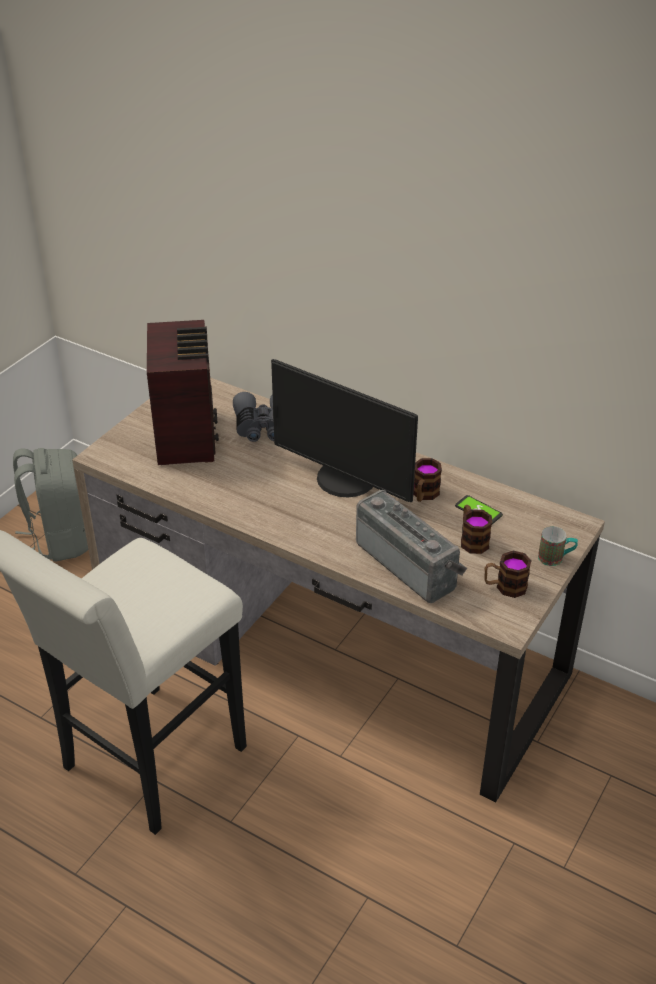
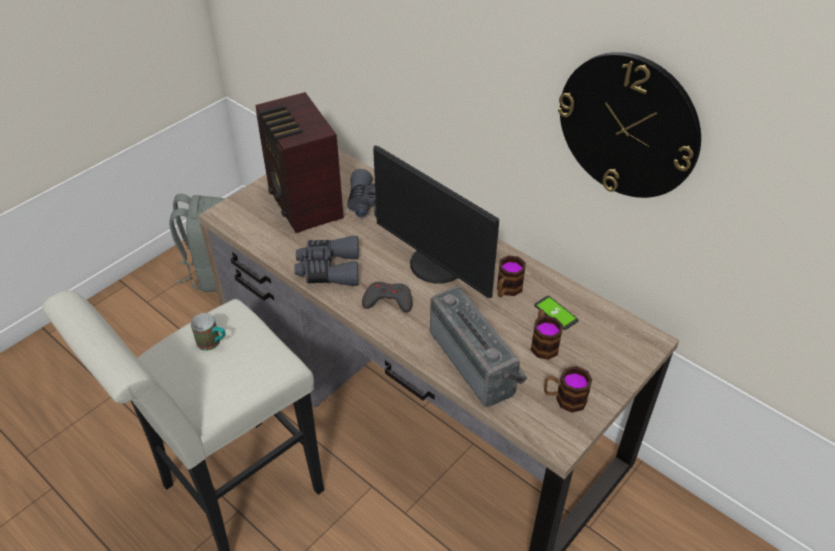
camera: 10 degrees right, 5 degrees up
radio [147,320,219,465] -> radio turned 150 degrees clockwise [255,92,344,233]
mug [538,526,578,566] -> mug moved to [191,313,225,351]
none -> grey binoculars [295,236,359,286]
none -> grey game controller [362,282,412,312]
none -> wall clock [558,52,701,198]

